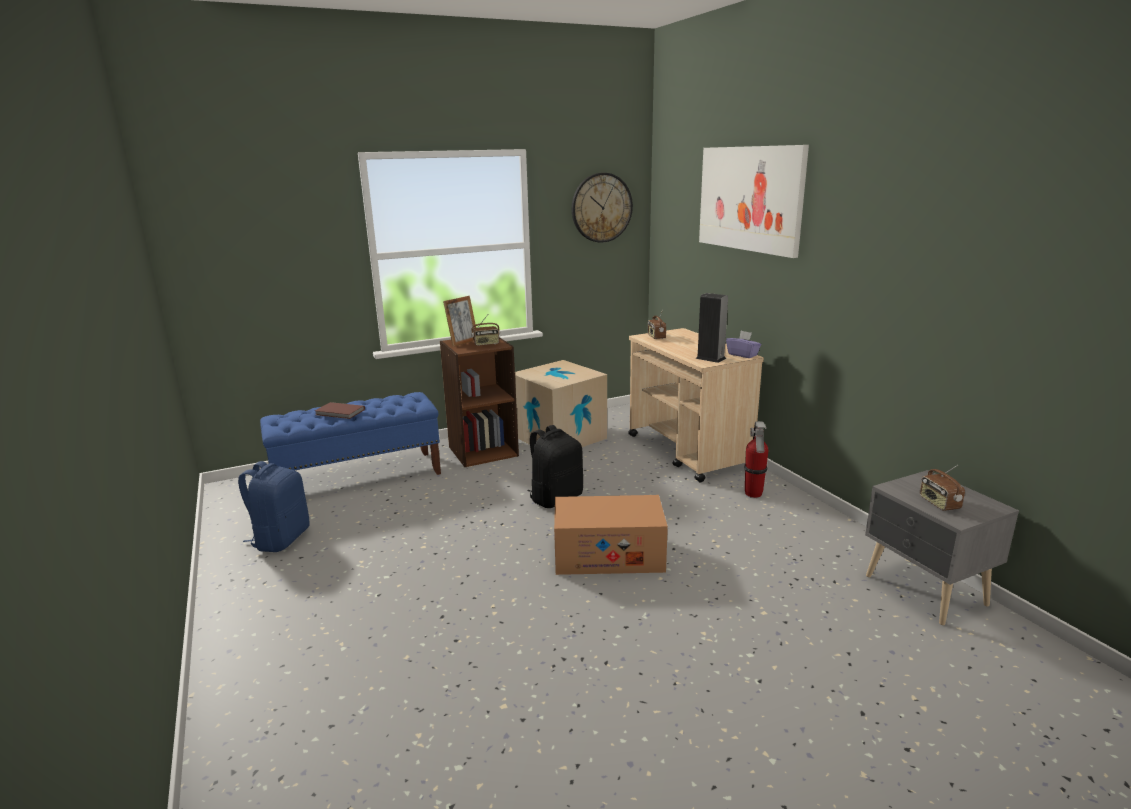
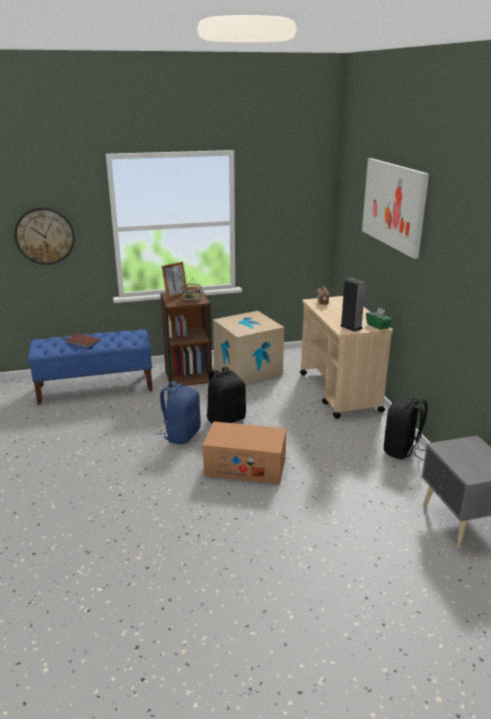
camera: 10 degrees right, 5 degrees up
blue backpack [238,461,310,552] -> blue backpack moved to [157,381,201,444]
wall clock [572,173,633,243] -> wall clock moved to [15,208,75,265]
purple tissue box [726,331,761,358] -> green tissue box [366,307,392,330]
fire extinguisher [744,421,768,498] -> none
radio [920,465,965,511] -> none
none -> black backpack [384,398,428,460]

